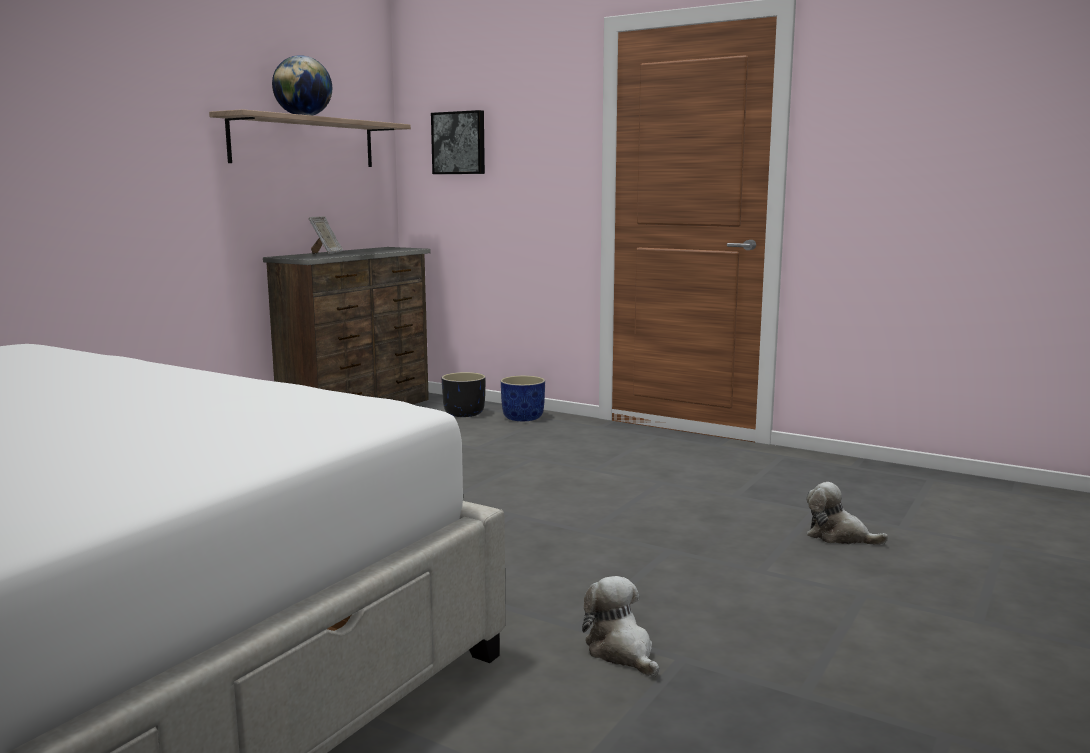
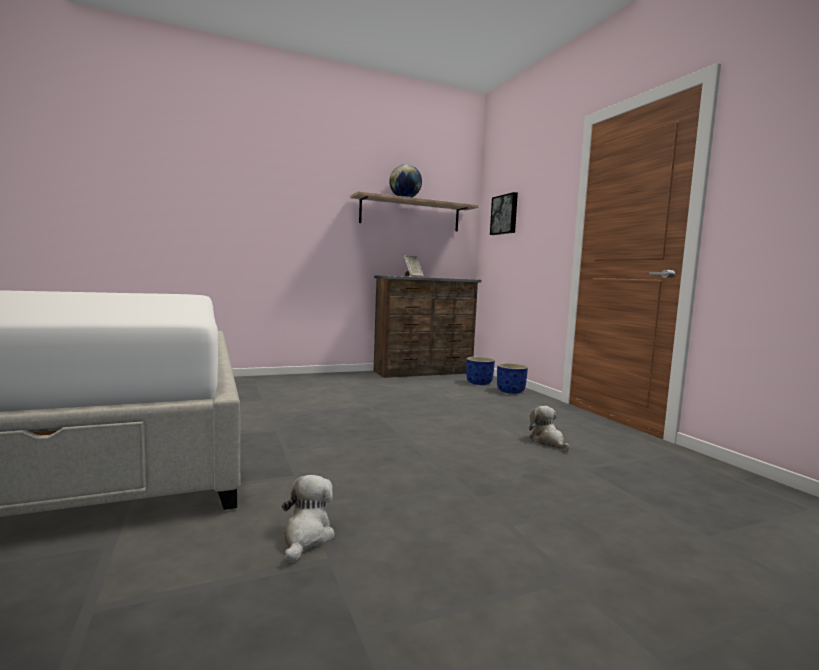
camera: 35 degrees right, 5 degrees down
black planter [442,372,486,417] -> blue planter [466,357,495,385]
plush toy [806,482,889,545] -> plush toy moved to [529,406,569,451]

